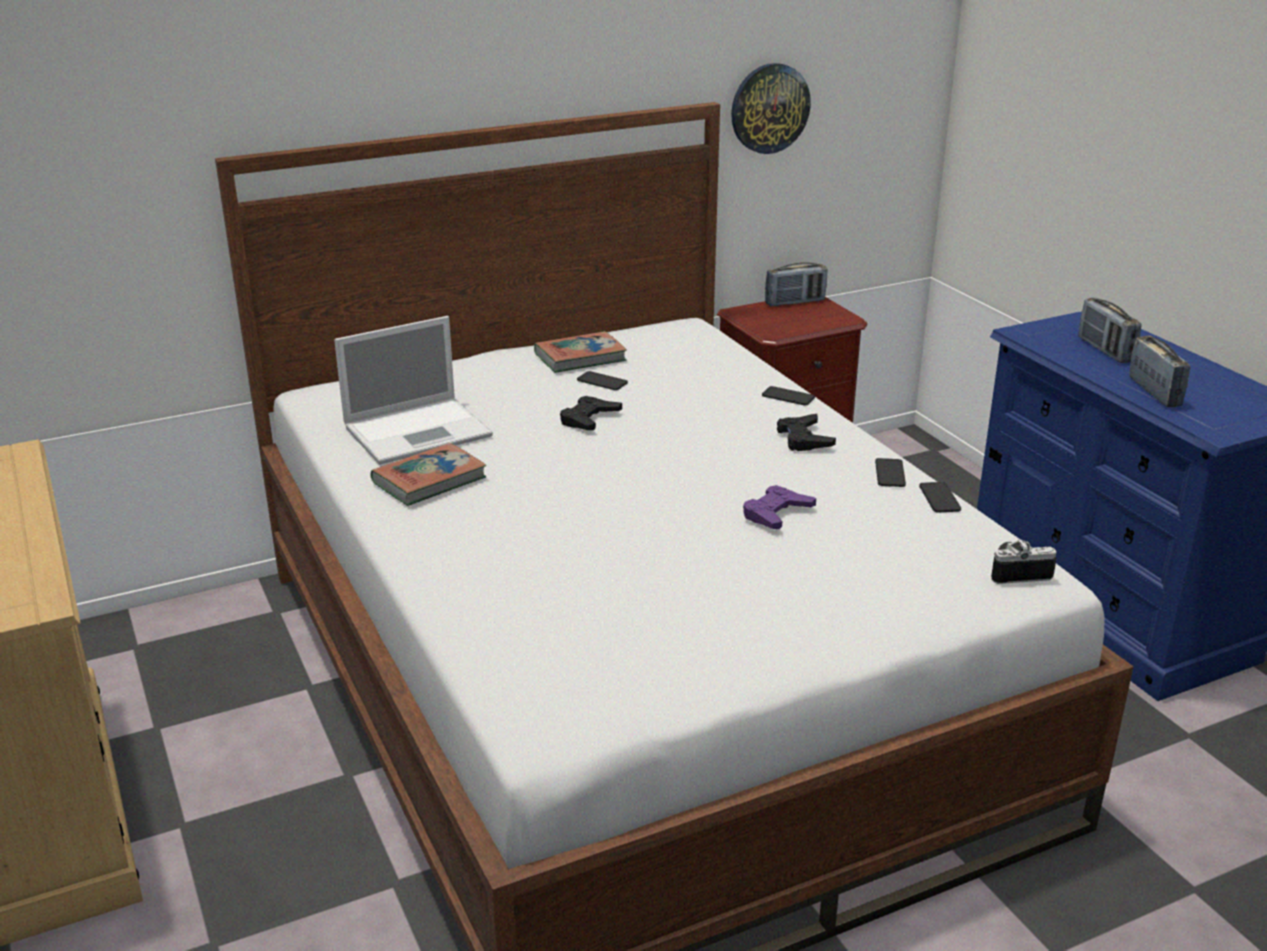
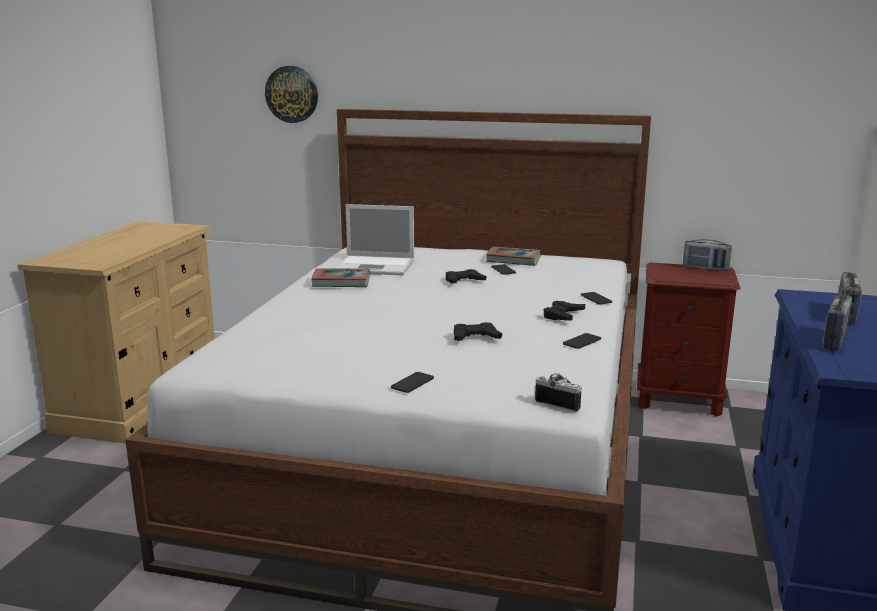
camera: 40 degrees right, 10 degrees down
wall clock [731,63,811,154] -> wall clock moved to [265,66,318,123]
purple game controller [743,485,816,529] -> black game controller [454,322,502,341]
phone [919,482,961,513] -> phone moved to [391,372,434,393]

